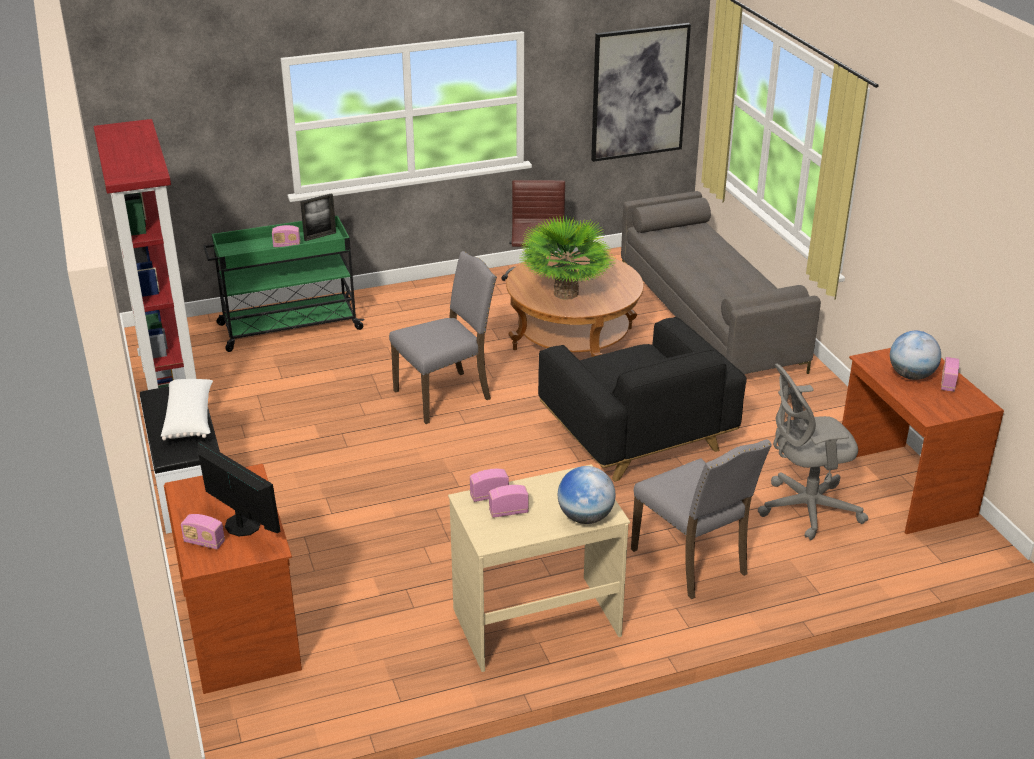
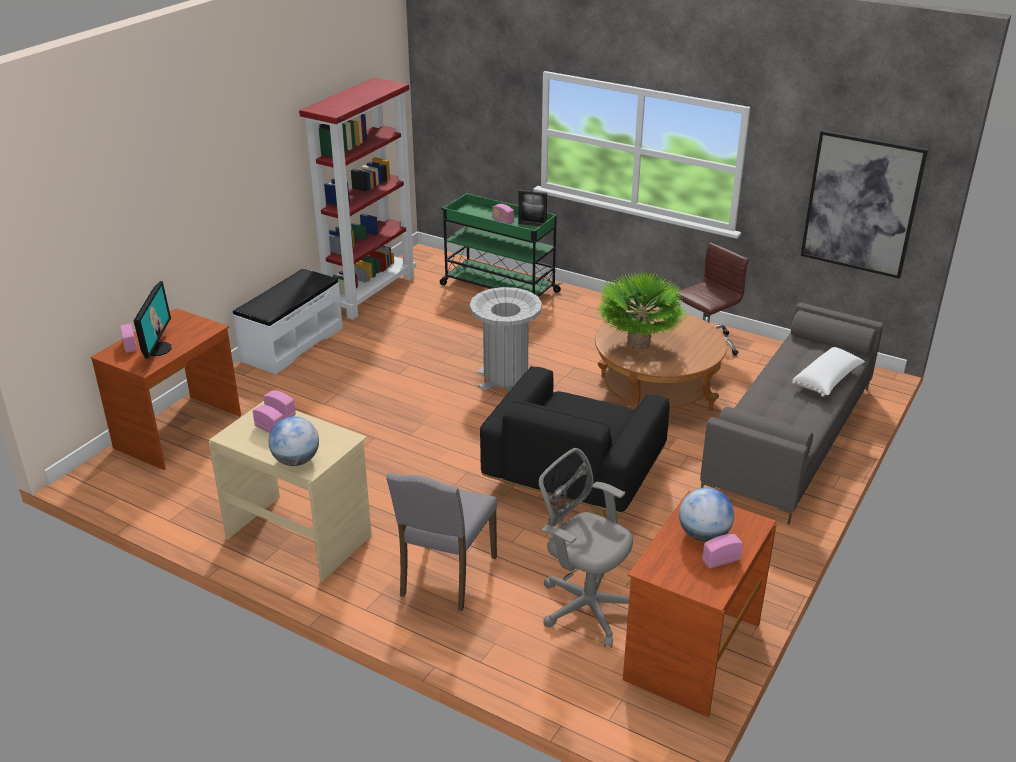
camera: 50 degrees right, 0 degrees up
white pillow [161,379,213,441] -> white pillow moved to [792,347,865,397]
grey chair [389,251,497,424] -> grey trash can [470,287,542,392]

